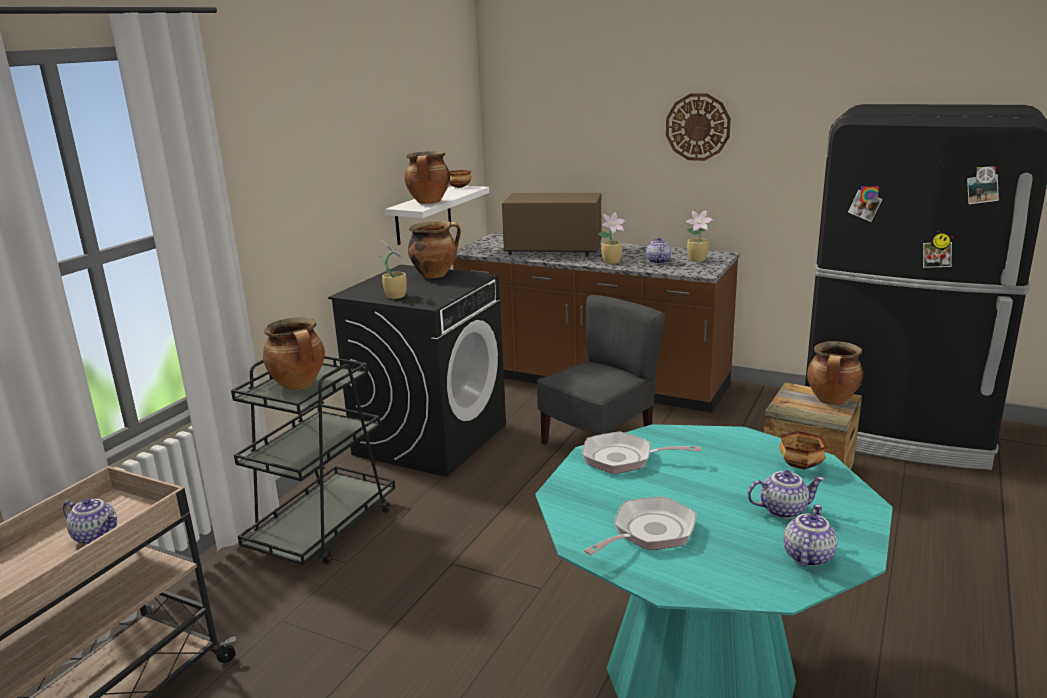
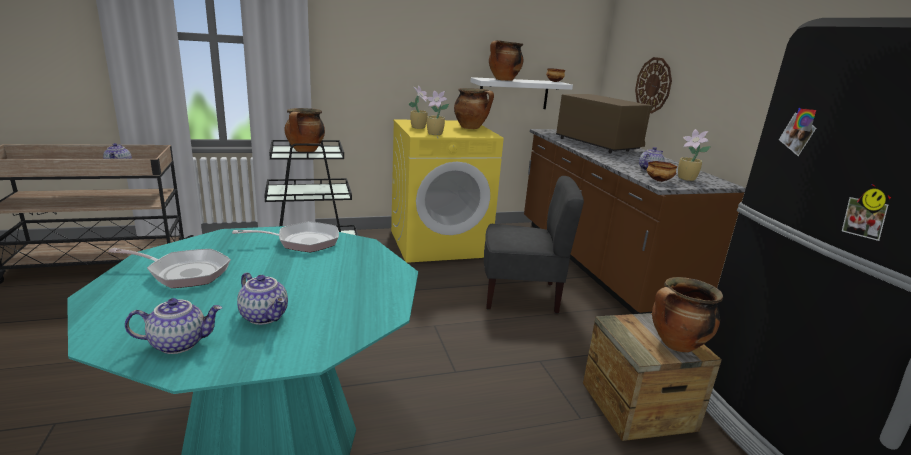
camera: 45 degrees right, 0 degrees up
black washing machine [328,264,506,477] -> yellow washing machine [391,119,504,263]
frying pan [582,431,701,474] -> frying pan turned 105 degrees clockwise [232,221,339,252]
potted plant [598,212,625,264] -> potted plant moved to [426,90,449,135]
wall clock [666,94,731,161] -> wall clock moved to [635,57,672,113]
bowl [779,431,826,469] -> bowl moved to [646,161,678,182]

